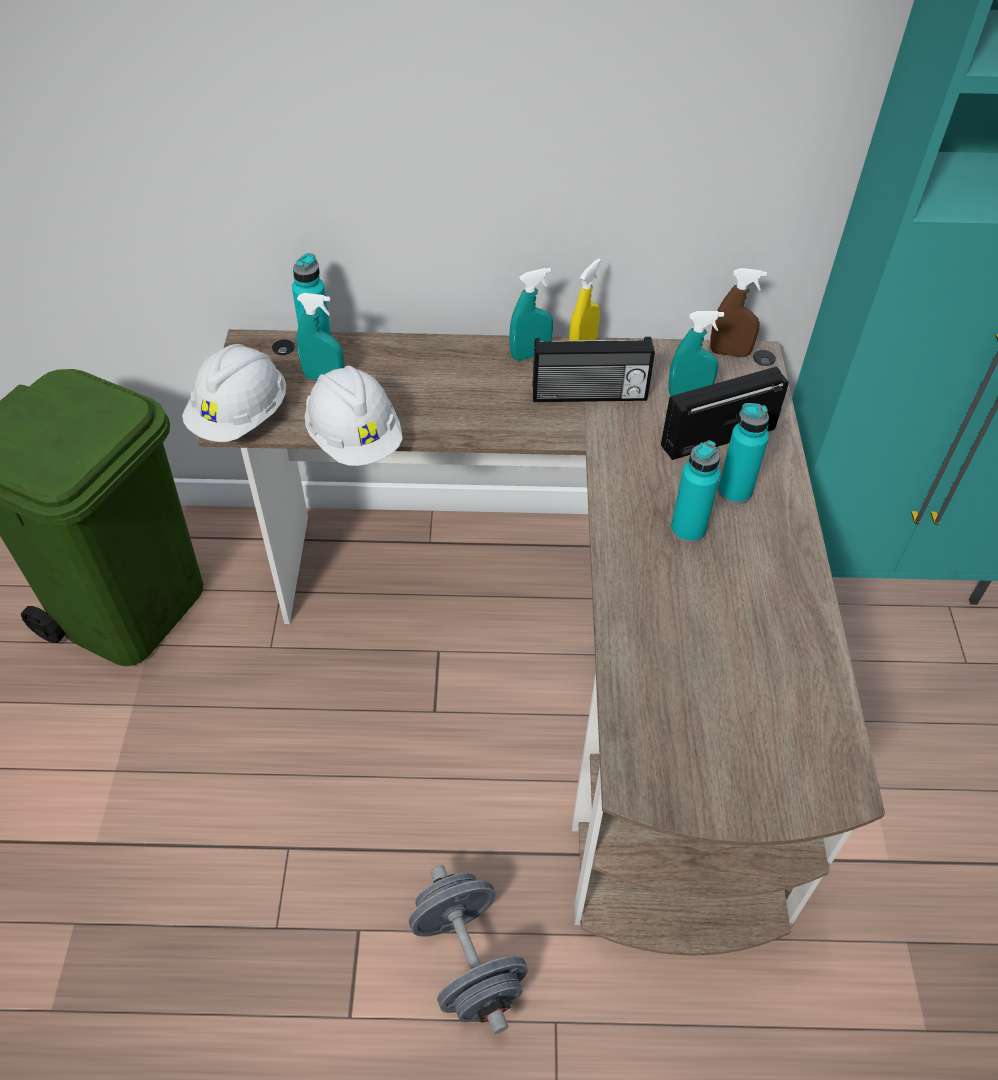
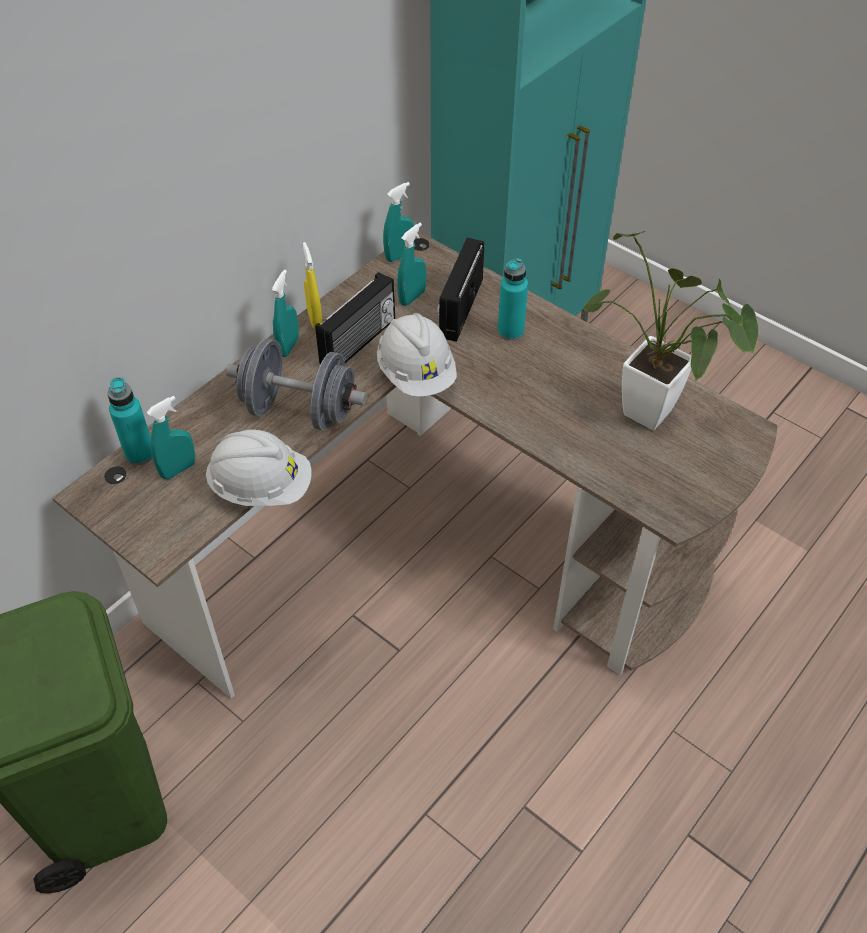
camera: 50 degrees left, 0 degrees up
white hard hat [182,344,286,442] -> white hard hat moved to [377,313,457,397]
grey dumbbell [409,865,528,1034] -> grey dumbbell moved to [226,338,367,431]
turquoise bottle [671,440,720,543] -> none
brown spray bottle [710,268,767,357] -> turquoise spray bottle [383,182,414,262]
none -> potted plant [583,231,759,430]

